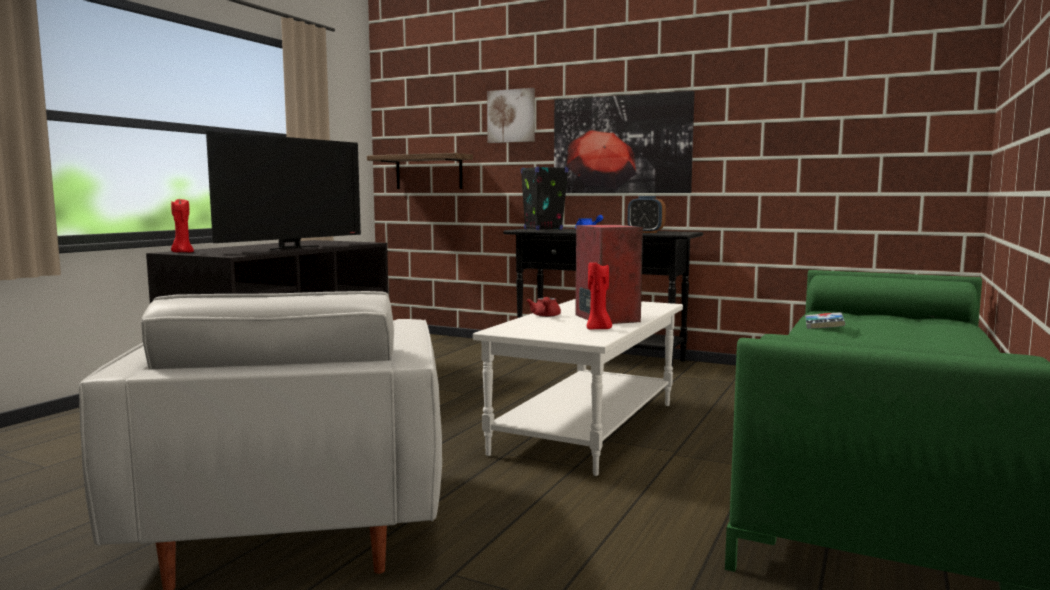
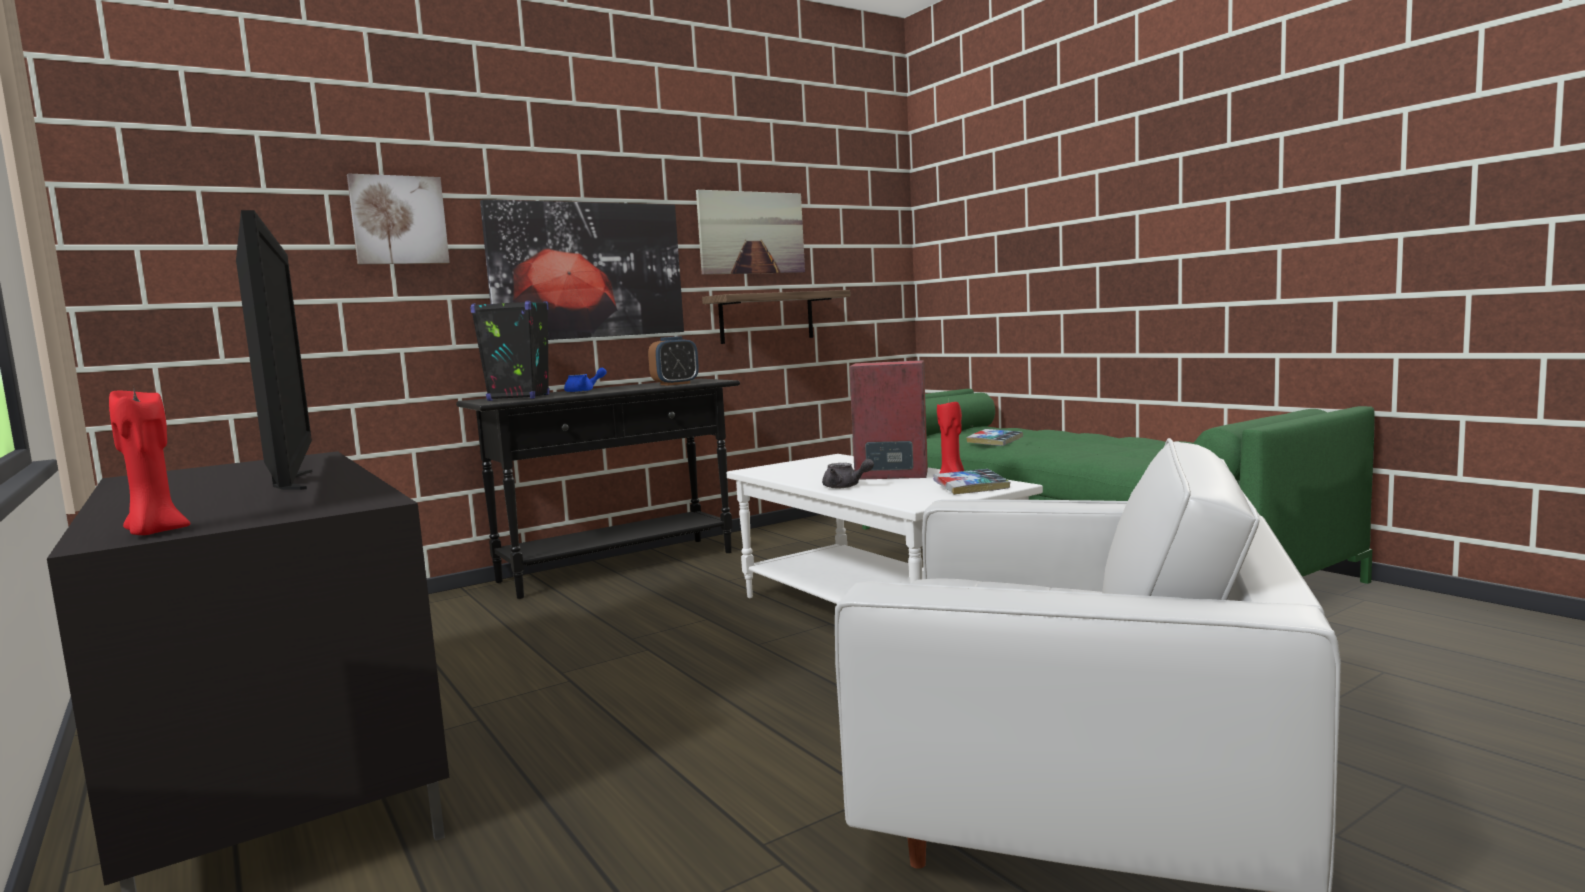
camera: 60 degrees left, 0 degrees up
shelf [367,153,473,189] -> shelf moved to [702,290,851,344]
red teapot [526,297,561,317] -> grey teapot [822,459,874,488]
none -> picture [696,190,805,275]
none -> book [933,469,1010,495]

